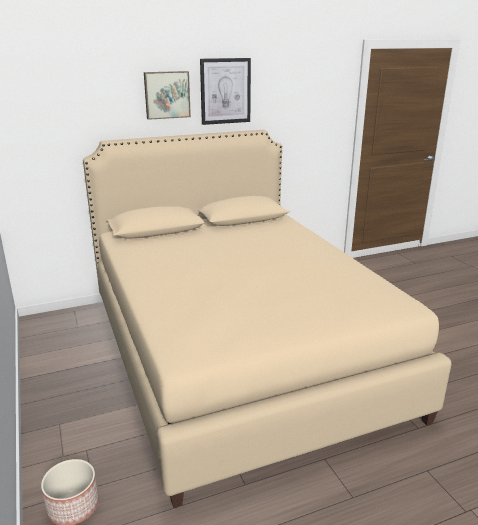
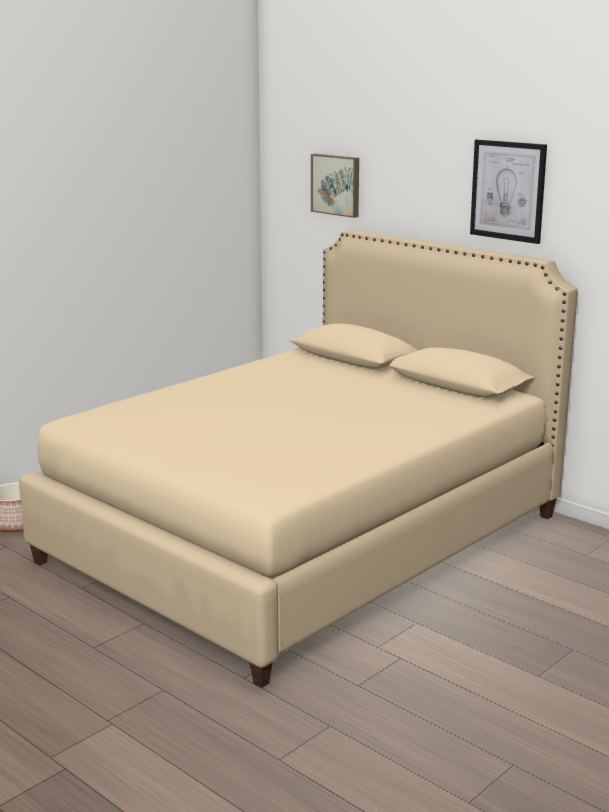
camera: 65 degrees right, 5 degrees down
picture [144,71,191,120] -> picture moved to [311,154,359,218]

